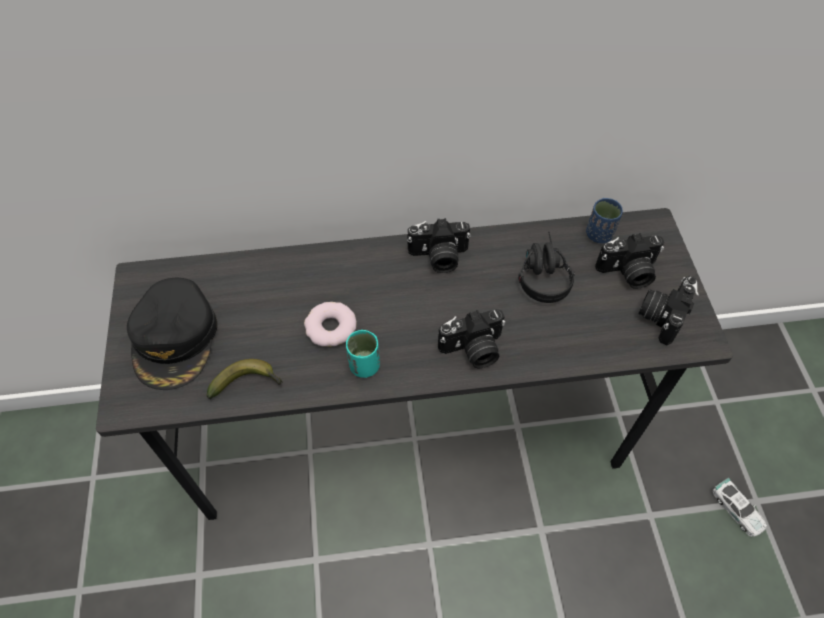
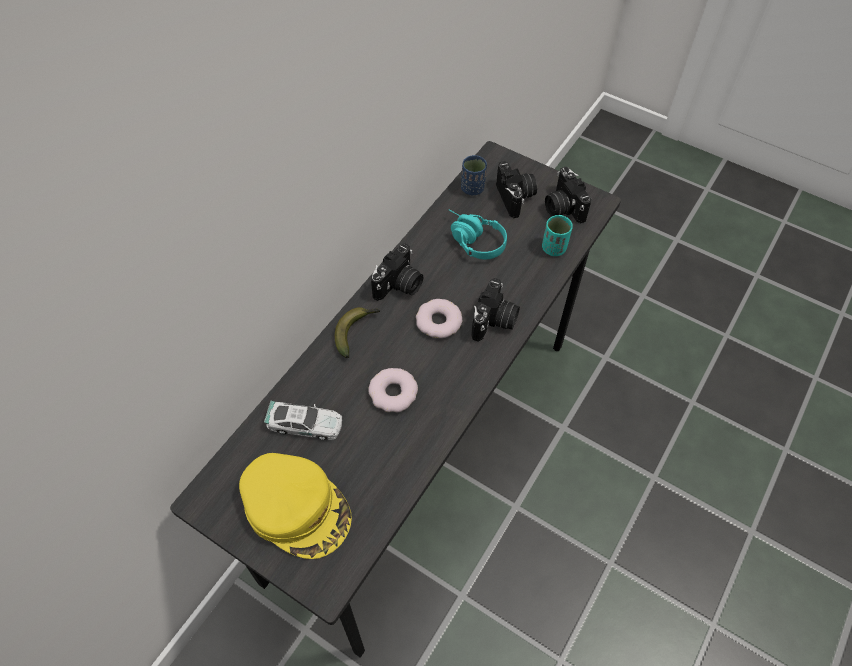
camera: 50 degrees left, 0 degrees up
black cap [127,278,217,390] -> yellow cap [239,453,352,559]
banana [206,359,283,399] -> banana moved to [335,307,380,358]
turquoise cup [346,330,380,378] -> turquoise cup moved to [542,215,573,256]
black headphones [518,232,575,303] -> turquoise headphones [449,210,507,259]
camera [595,233,664,289] -> camera turned 45 degrees counterclockwise [496,161,537,218]
toy car [713,477,767,537] -> toy car moved to [264,401,342,440]
none -> donut [416,299,462,338]

